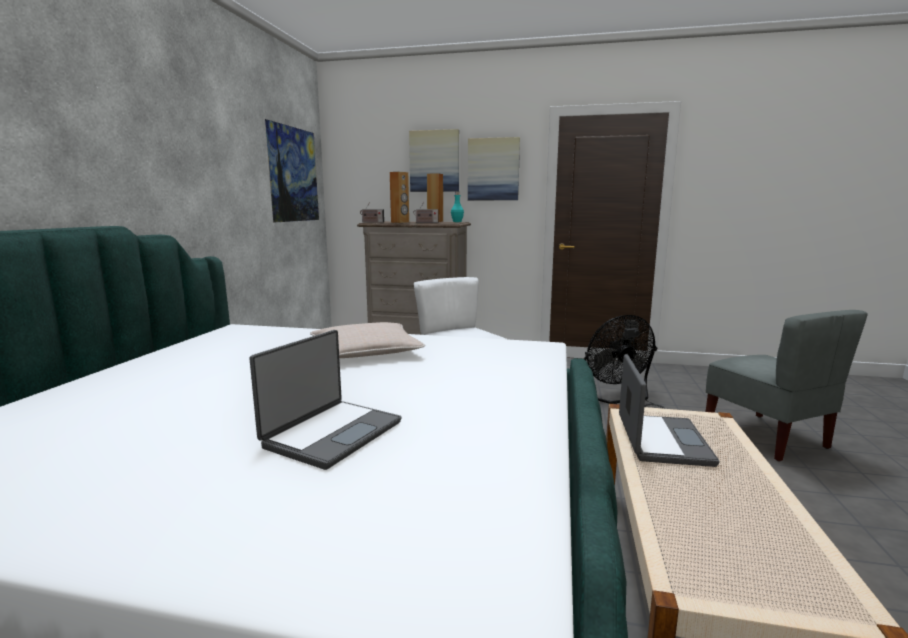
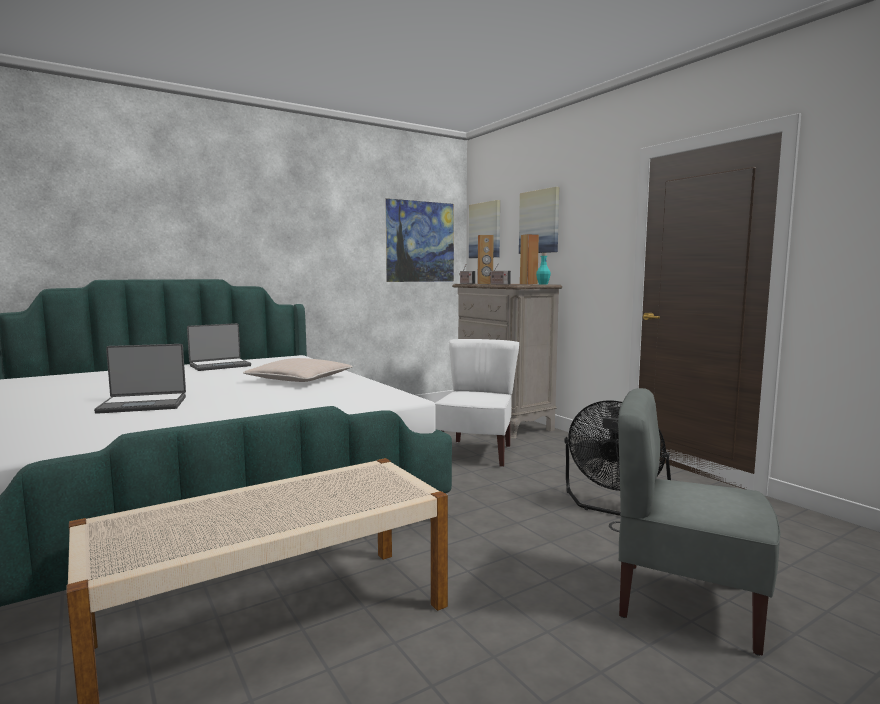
camera: 45 degrees right, 5 degrees down
picture [468,137,520,200] -> picture moved to [469,200,500,258]
laptop [619,354,720,467] -> laptop moved to [187,323,251,371]
grey chair [706,310,868,462] -> grey chair turned 90 degrees clockwise [618,388,781,656]

